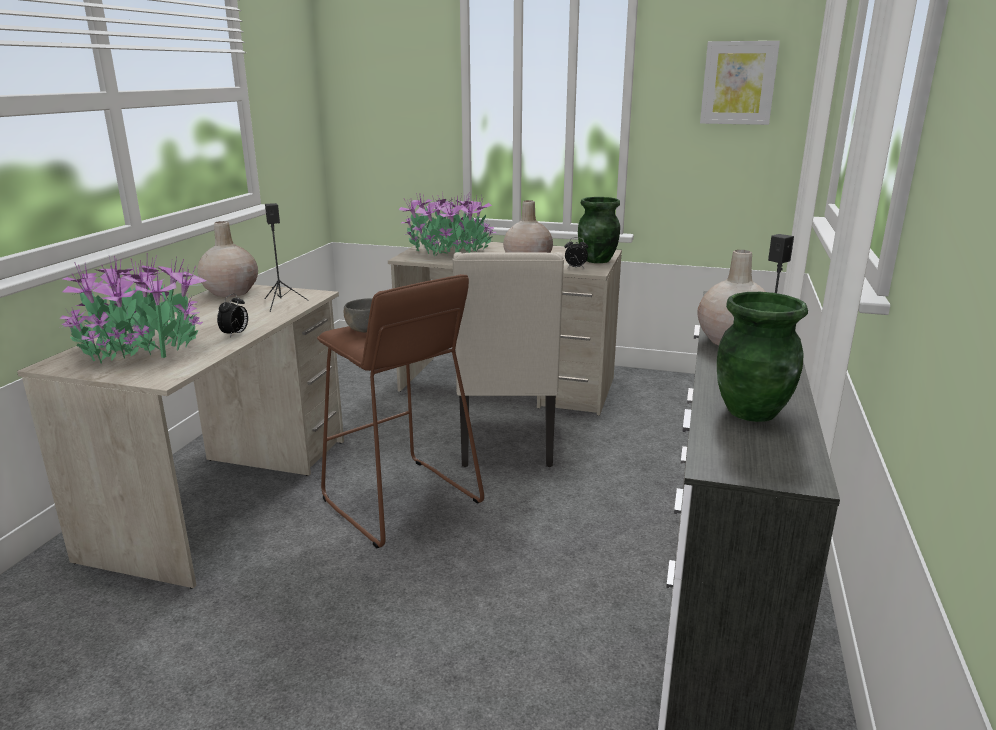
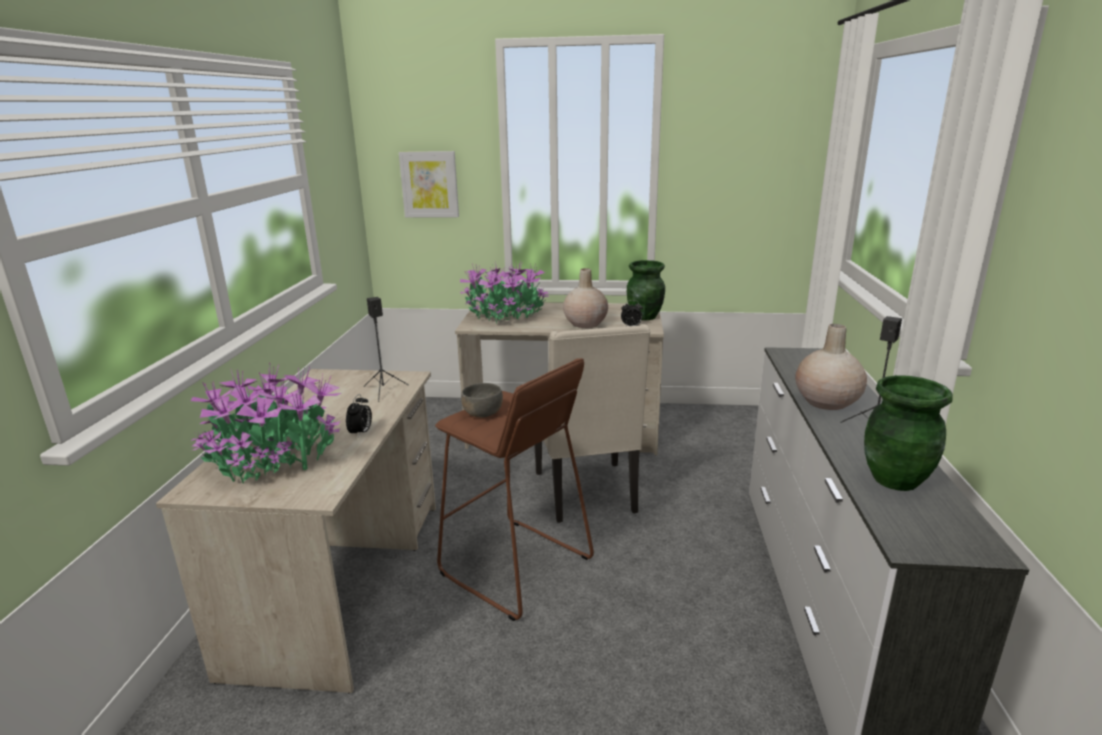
camera: 10 degrees left, 0 degrees up
beige vase [197,221,258,297] -> none
picture [700,41,780,125] -> picture moved to [399,151,459,217]

